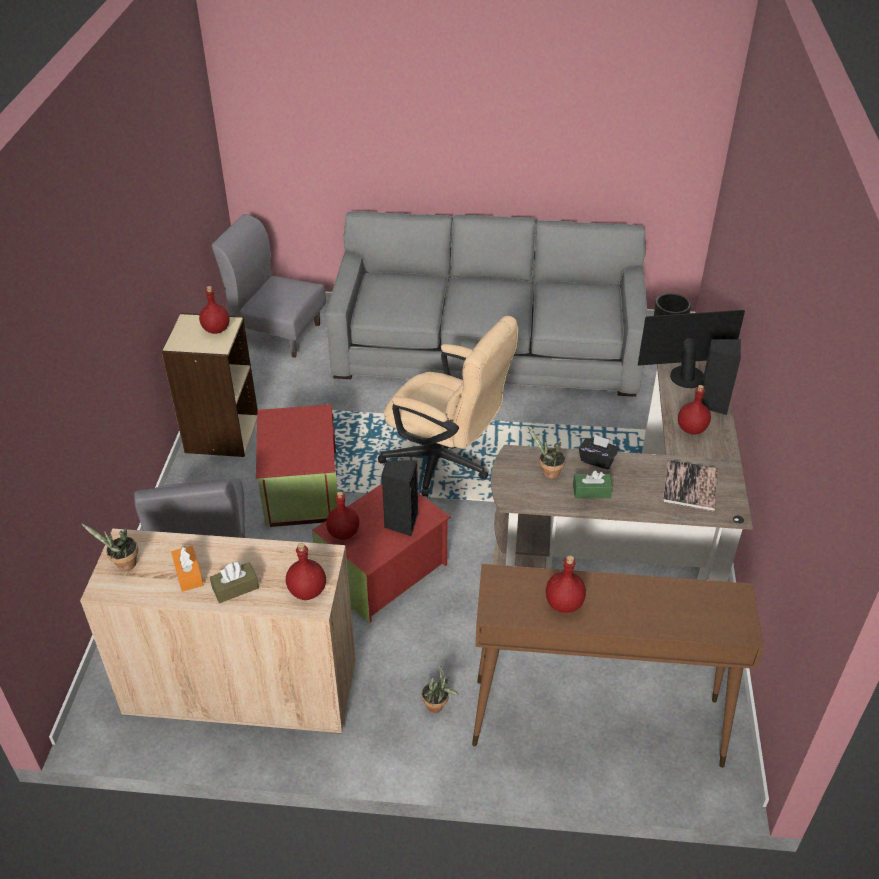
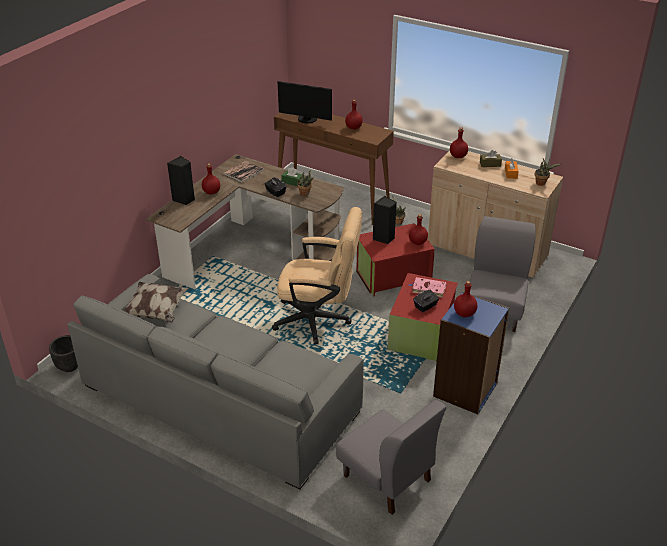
camera: 155 degrees left, 5 degrees down
beige bookcase [162,313,258,457] -> blue bookcase [433,292,509,414]
beige office chair [378,316,519,497] -> beige office chair turned 135 degrees clockwise [272,207,362,344]
monitor [638,310,745,388] -> monitor moved to [278,81,332,123]
none -> pillow [123,282,189,323]
none -> pink book [408,277,446,298]
none -> black tissue box [413,290,439,312]

